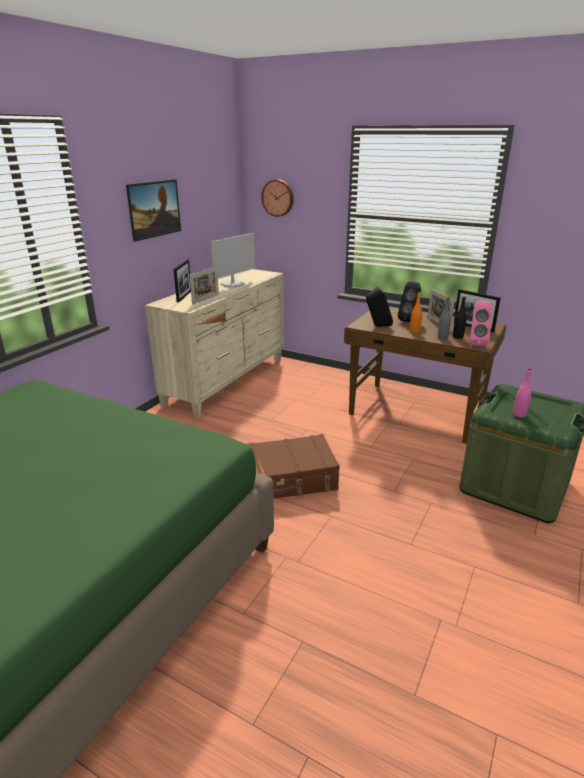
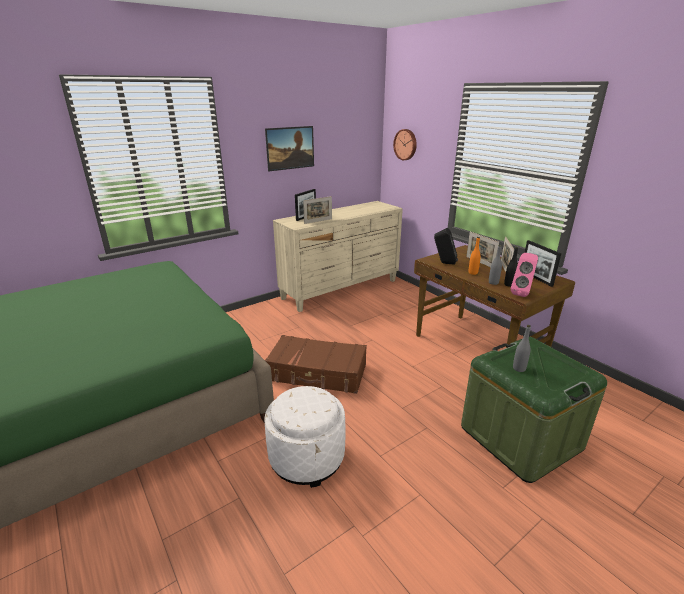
camera: 25 degrees right, 0 degrees up
monitor [211,233,255,287] -> none
black speaker [398,282,421,322] -> picture frame [466,232,499,267]
pink bottle [513,368,532,418] -> grey bottle [513,325,531,372]
none -> white ottoman [264,386,346,488]

